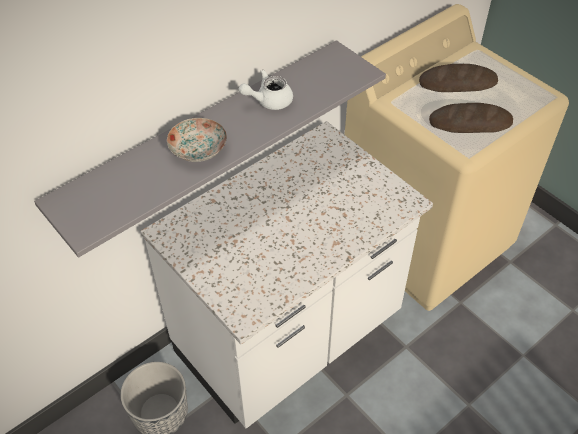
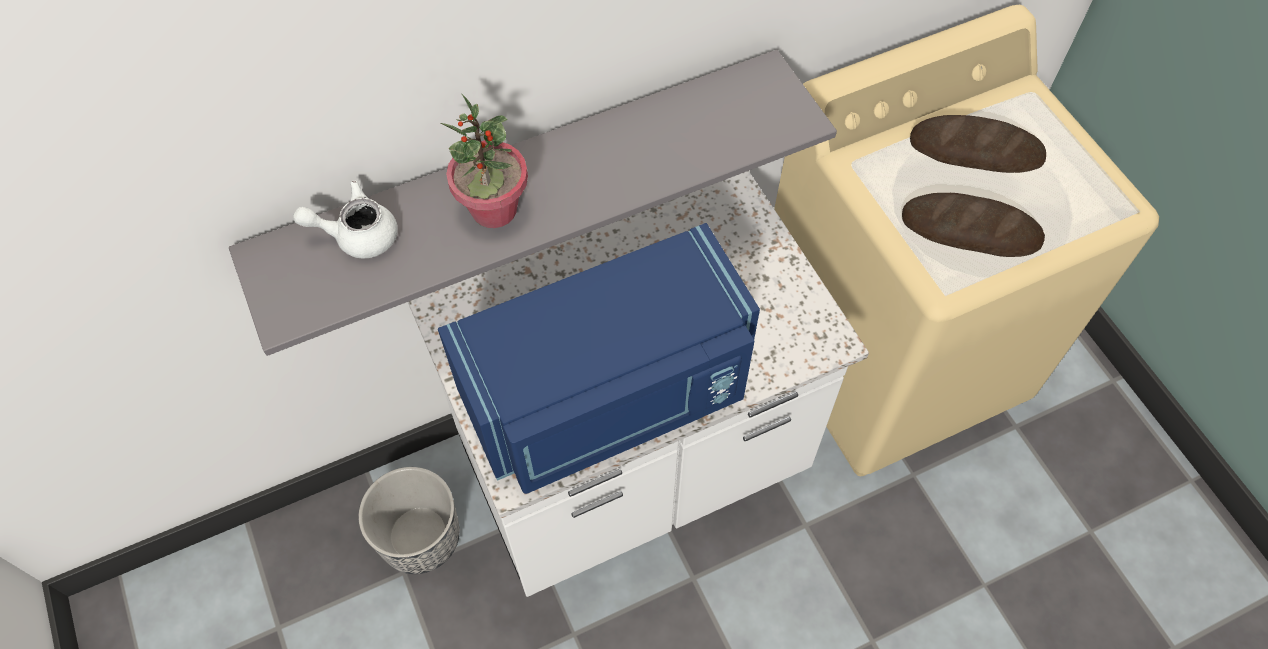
camera: 15 degrees right, 10 degrees up
plate [167,118,227,162] -> potted plant [440,93,528,228]
white teapot [238,69,293,110] -> white teapot moved to [293,180,398,258]
none -> blue microwave [438,223,760,494]

